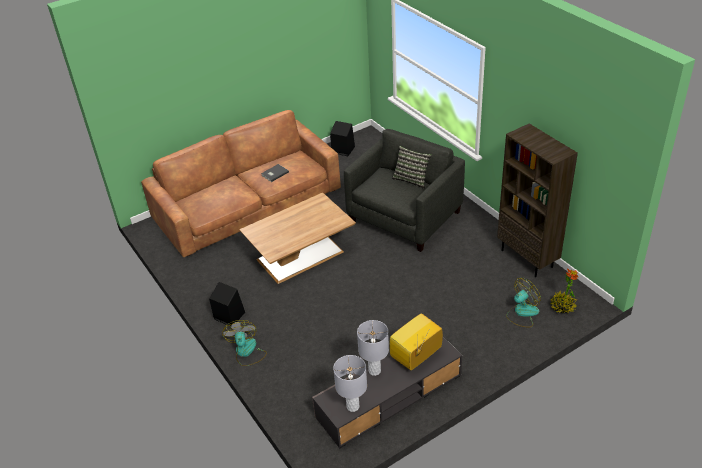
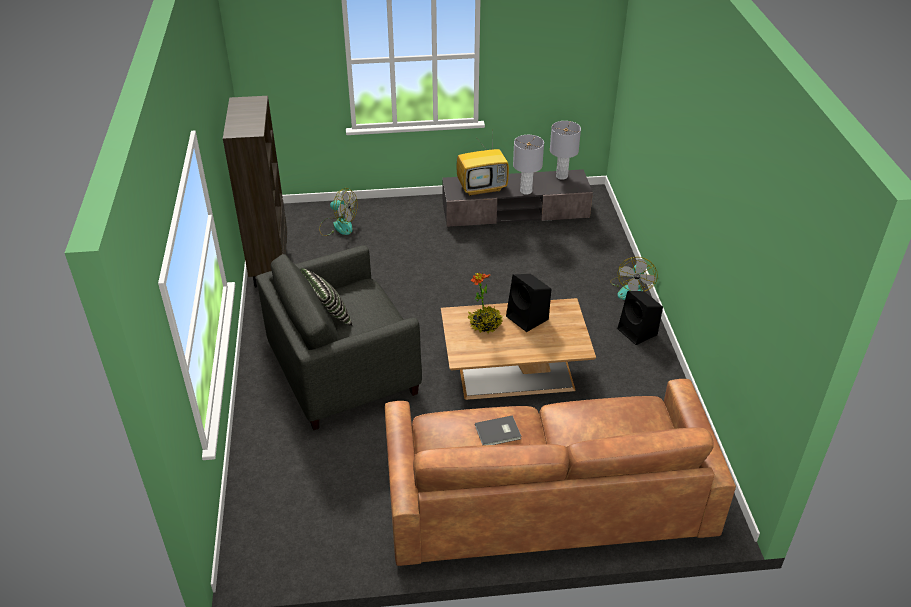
camera: 155 degrees left, 0 degrees up
black speaker [330,121,355,156] -> black speaker moved to [506,274,551,332]
fan [506,278,541,327] -> fan turned 150 degrees counterclockwise [319,188,357,236]
potted plant [550,268,578,313] -> potted plant moved to [468,273,504,334]

